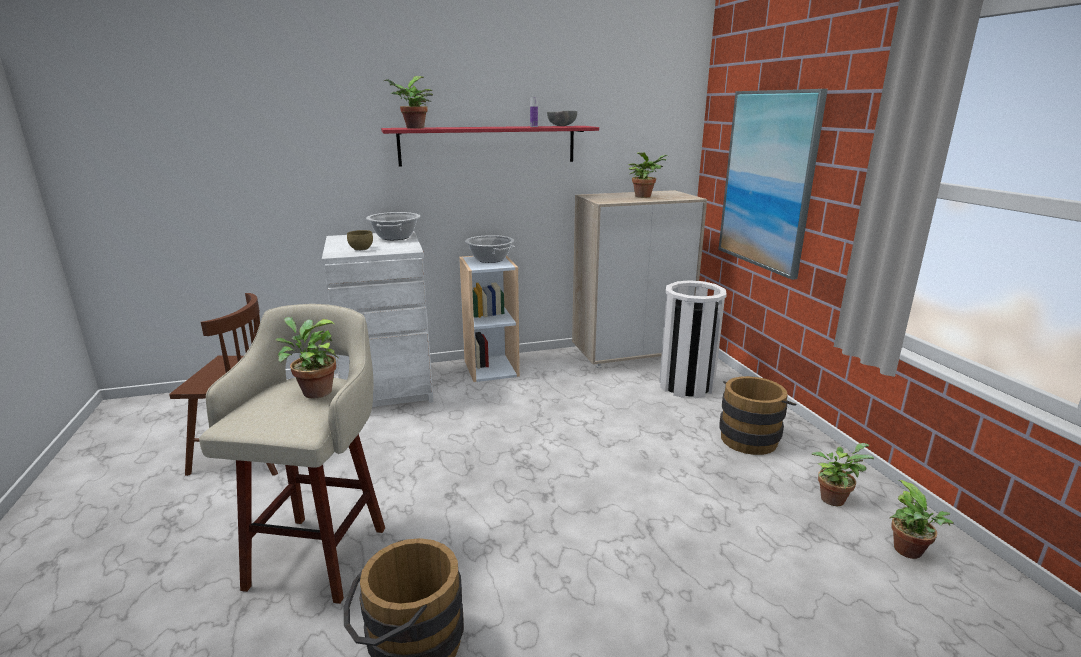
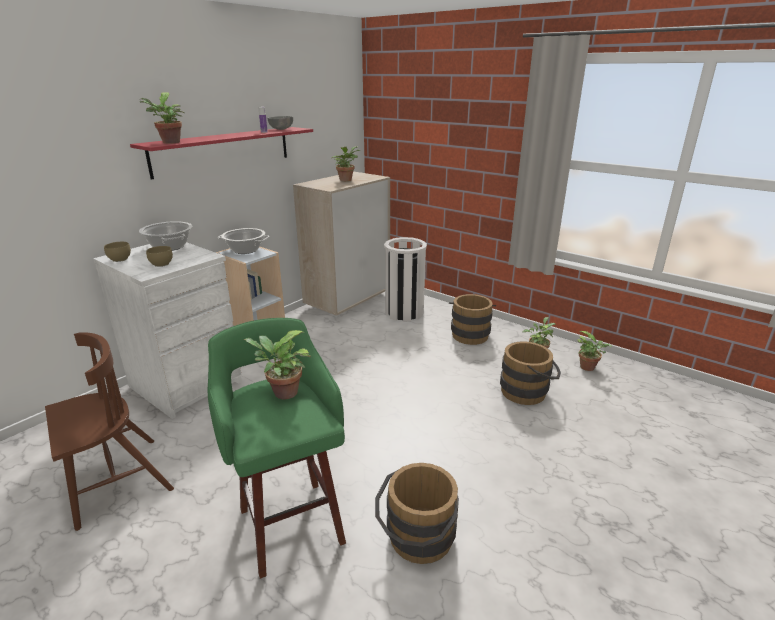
camera: 35 degrees left, 5 degrees up
beige stool [199,304,385,604] -> green stool [208,318,346,579]
picture [718,89,828,280] -> none
none -> brown bowl [104,242,131,262]
none -> brown bucket [500,341,561,405]

